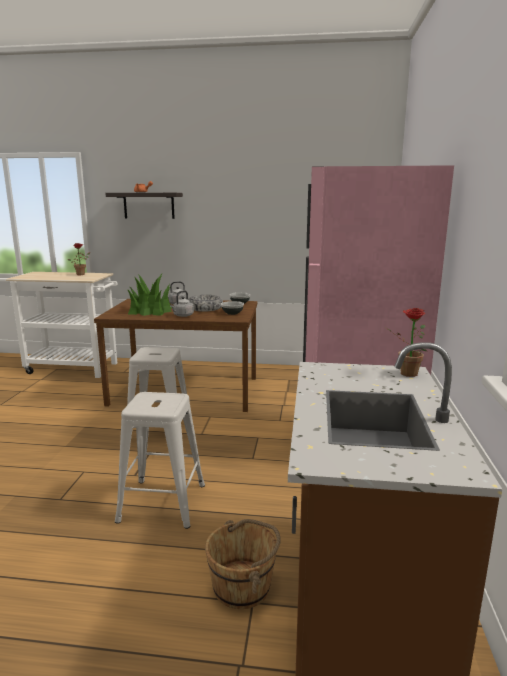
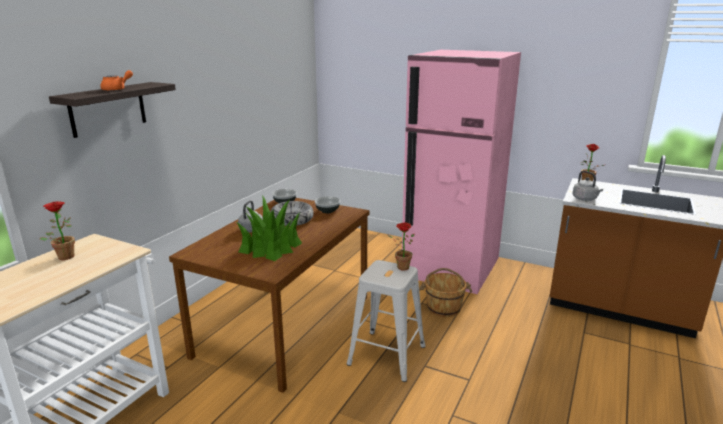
camera: 70 degrees left, 5 degrees up
white stool [115,392,205,529] -> none
grey kettle [170,290,194,317] -> grey kettle moved to [573,171,603,201]
brown bucket [205,519,281,609] -> brown bucket moved to [419,268,472,317]
none -> potted plant [387,222,415,270]

